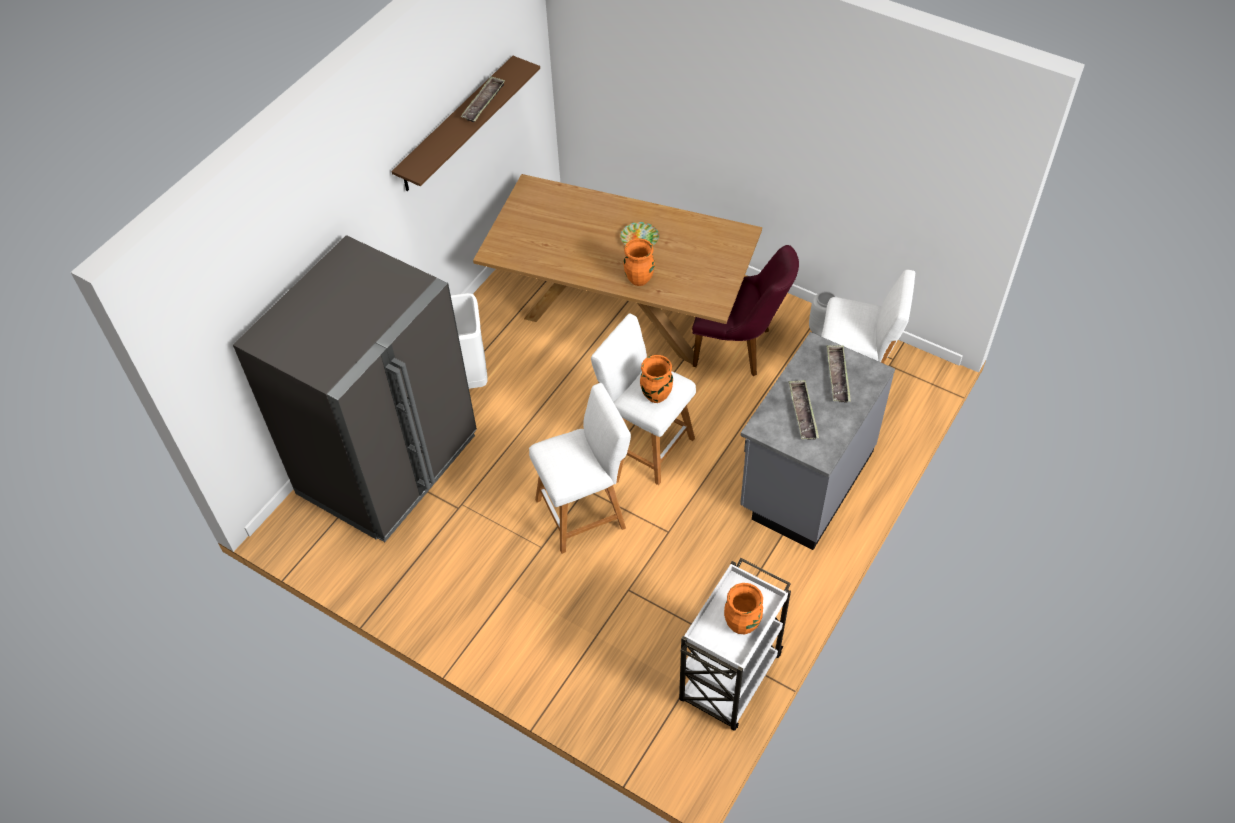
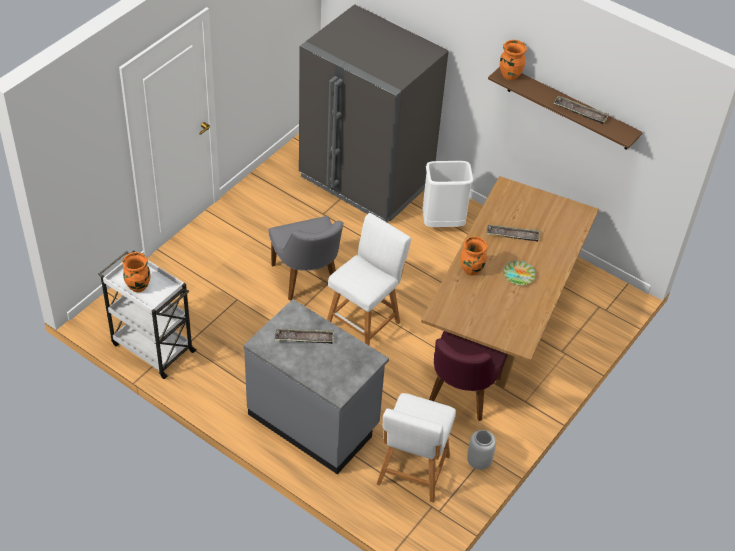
camera: 90 degrees right, 5 degrees down
white stool [529,383,631,554] -> grey chair [268,216,343,301]
orange vase [640,355,673,403] -> orange vase moved to [500,40,527,80]
tray [827,345,851,403] -> tray moved to [487,225,540,242]

